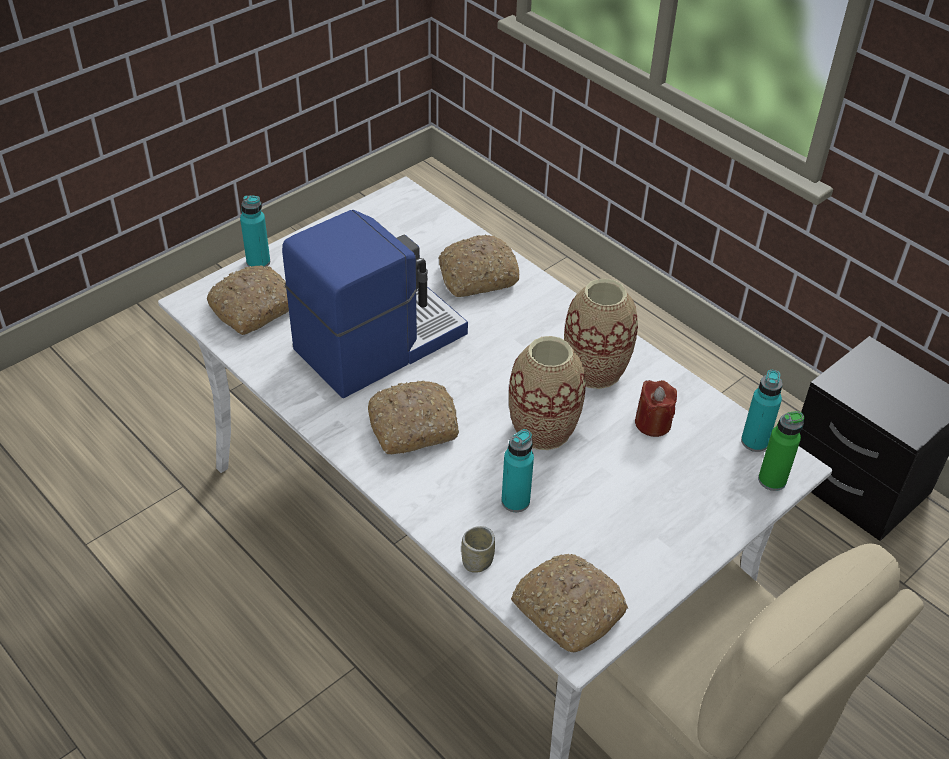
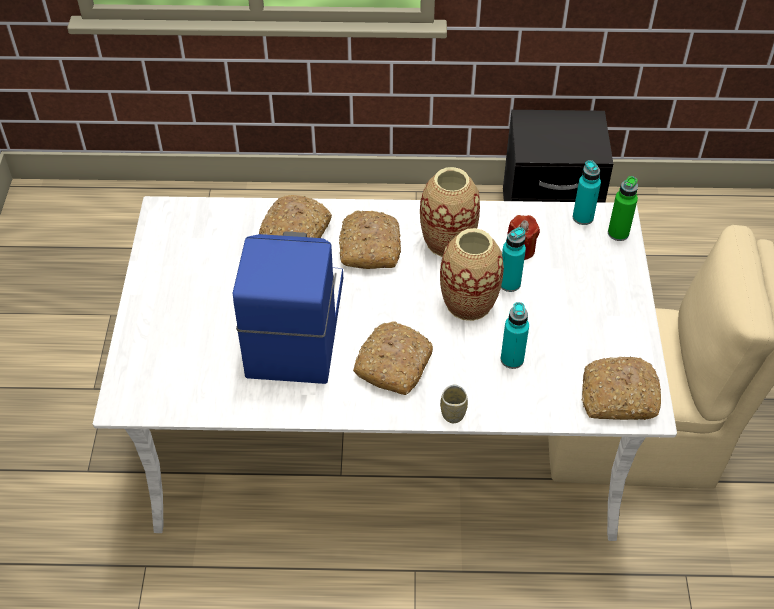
camera: 45 degrees left, 5 degrees up
bread [207,265,289,335] -> bread moved to [339,210,401,269]
turquoise bottle [240,195,270,267] -> turquoise bottle moved to [501,227,526,292]
cup [461,526,495,573] -> cup moved to [440,385,468,423]

